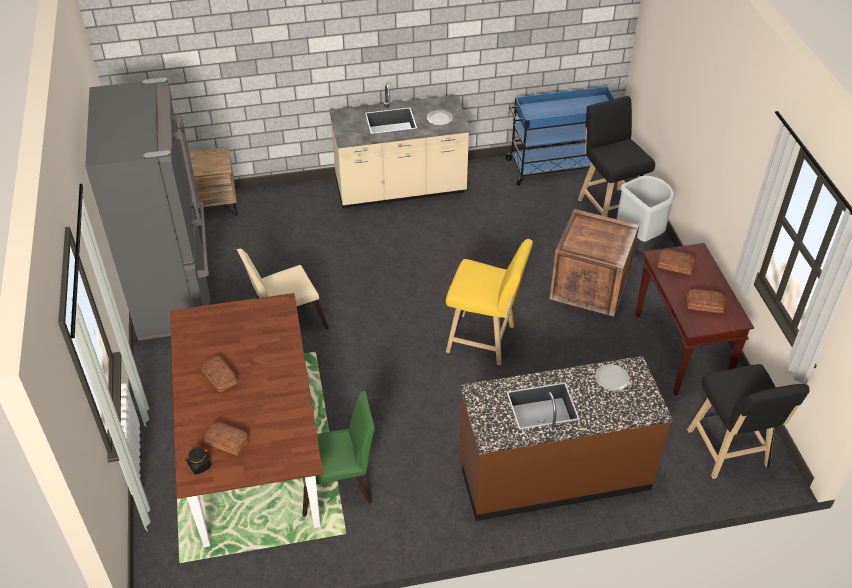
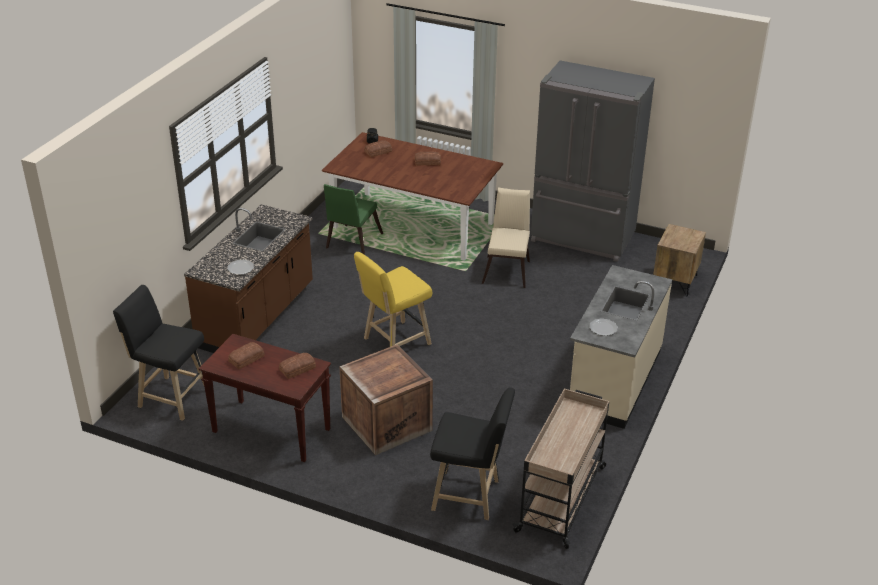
camera: 125 degrees right, 10 degrees down
blue cart [505,86,615,185] -> beige cart [512,388,609,549]
grey trash can [617,176,675,253] -> none

